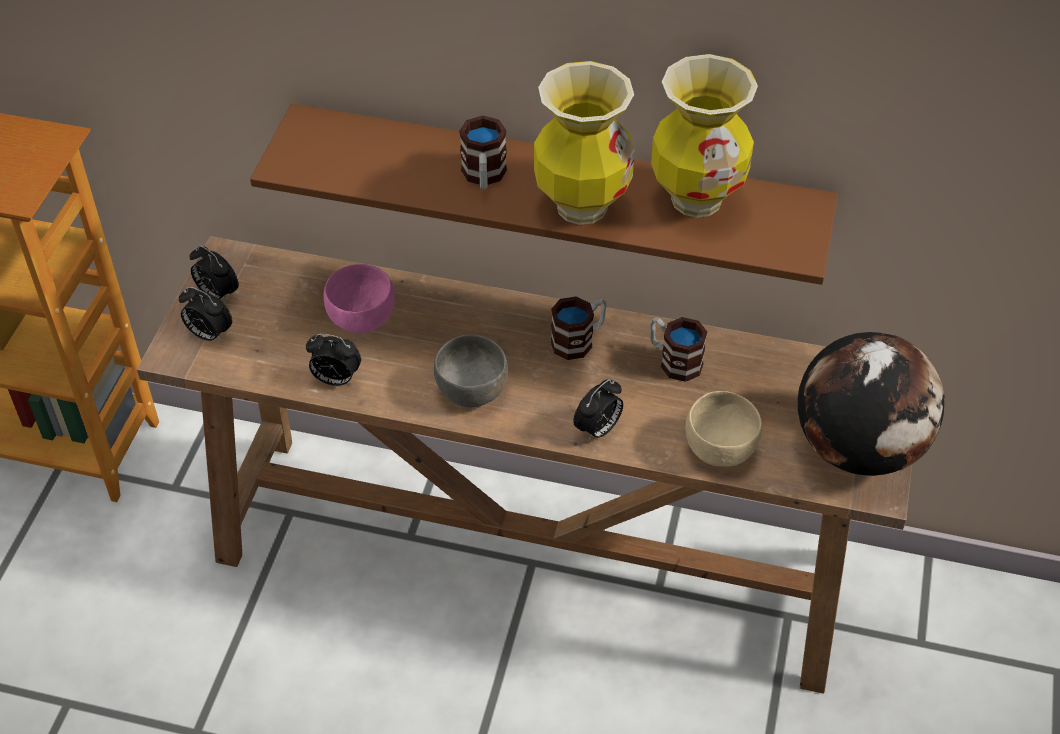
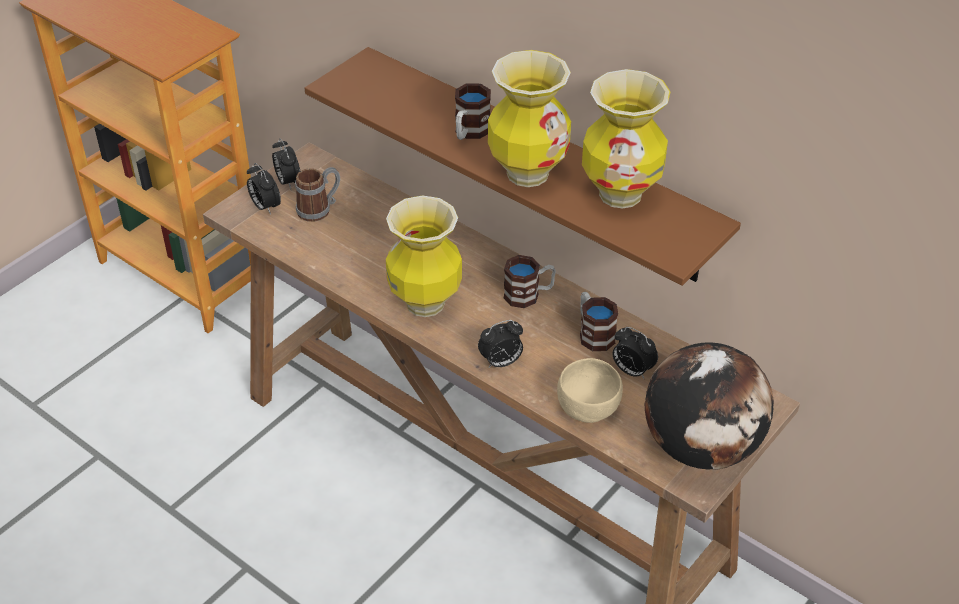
camera: 25 degrees right, 5 degrees down
alarm clock [306,334,361,386] -> alarm clock moved to [613,327,658,379]
pink bowl [324,264,395,333] -> none
grey bowl [434,335,508,407] -> vase [386,195,462,317]
none -> mug [295,167,340,222]

